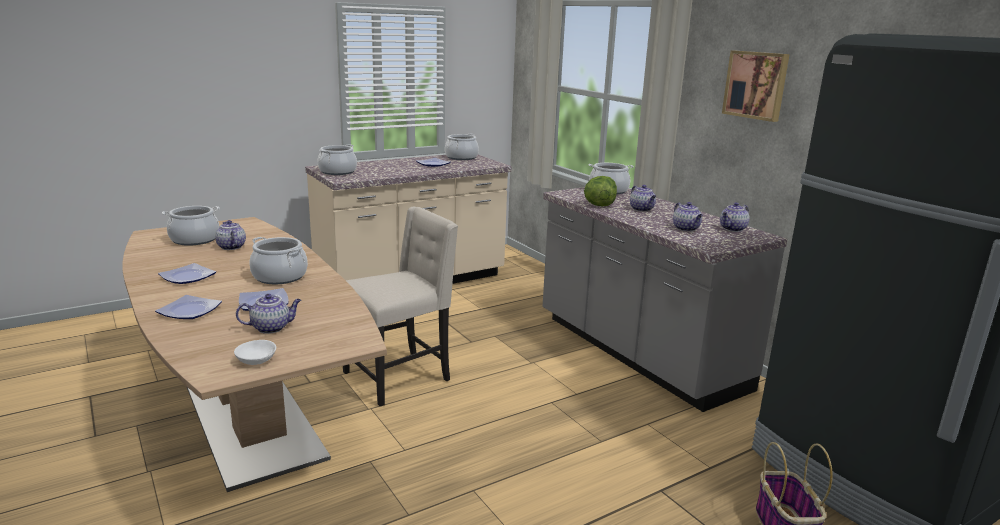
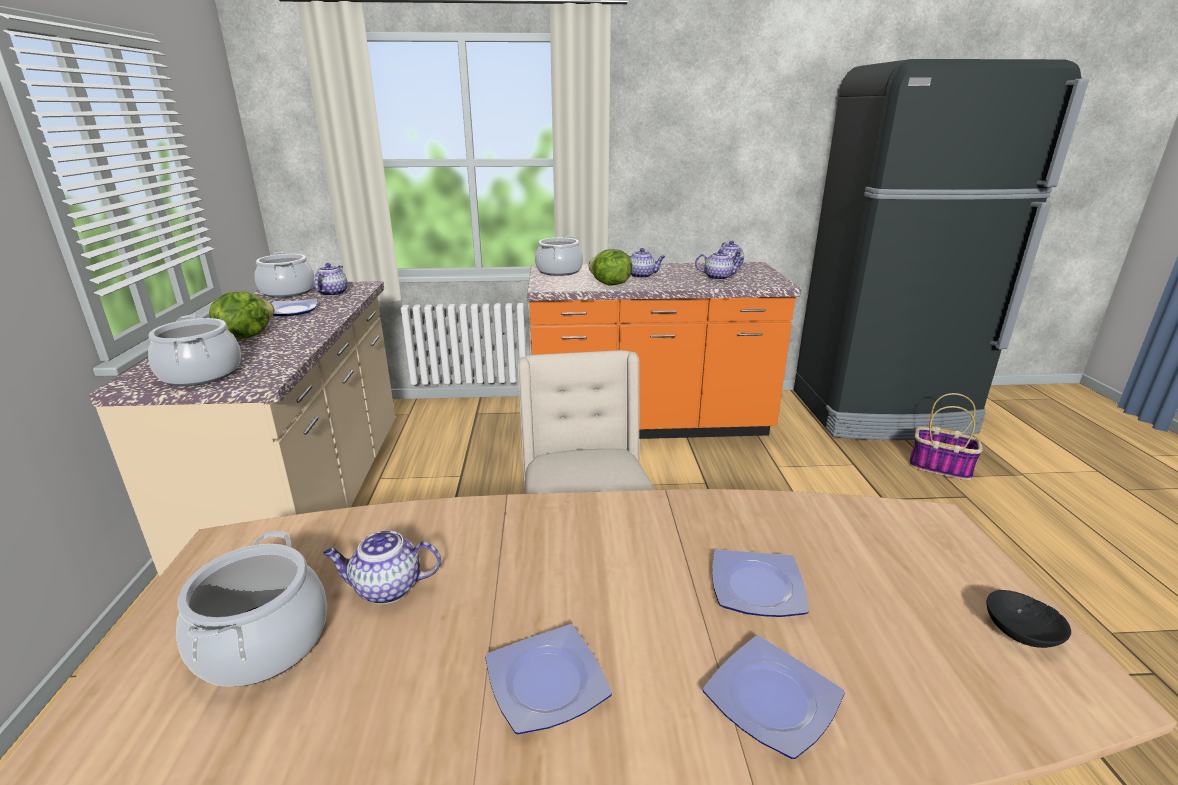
camera: 60 degrees left, 5 degrees up
white bowl [234,340,276,365] -> black bowl [987,590,1071,648]
teapot [236,294,301,334] -> teapot moved to [313,263,347,296]
cooking pot [249,237,308,284] -> none
grey counter [543,187,788,412] -> orange counter [527,262,801,439]
picture [722,51,790,122] -> none
none -> lettuce [209,292,275,339]

